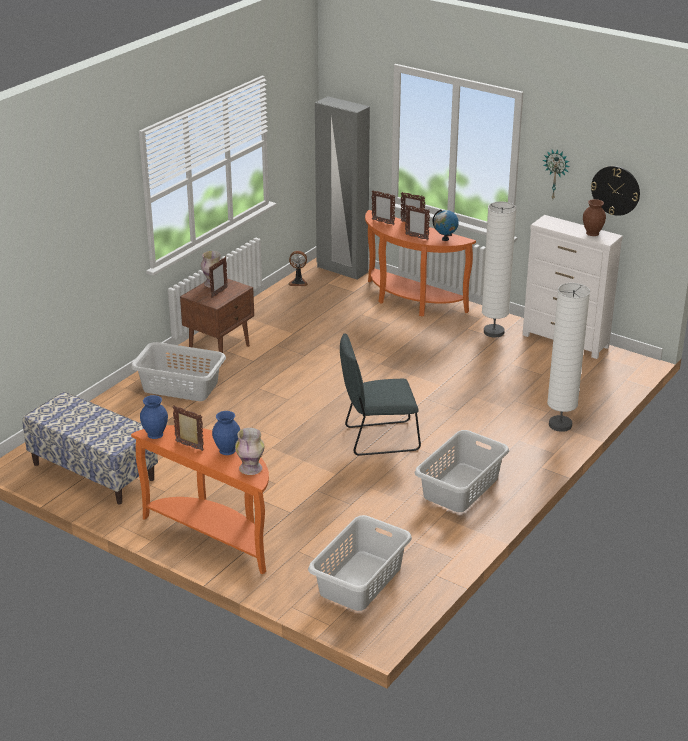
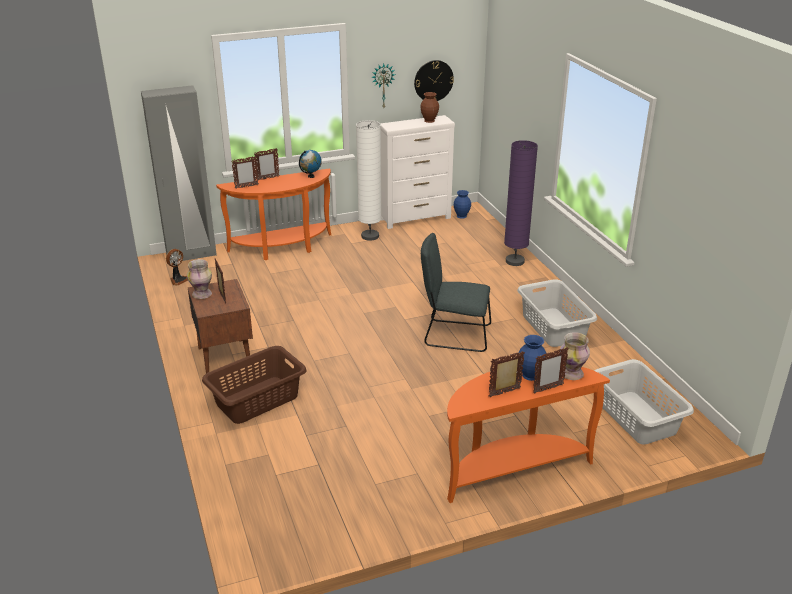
camera: 55 degrees left, 0 degrees up
bench [22,392,158,504] -> none
grey laundry basket [131,342,226,401] -> brown laundry basket [202,346,306,424]
blue vase [140,395,168,439] -> blue vase moved to [454,190,471,219]
grey chair [340,333,421,456] -> grey chair turned 75 degrees clockwise [421,233,491,352]
picture frame [405,205,430,240] -> picture frame moved to [533,347,569,394]
white floor lamp [547,283,590,432] -> purple floor lamp [504,140,538,266]

